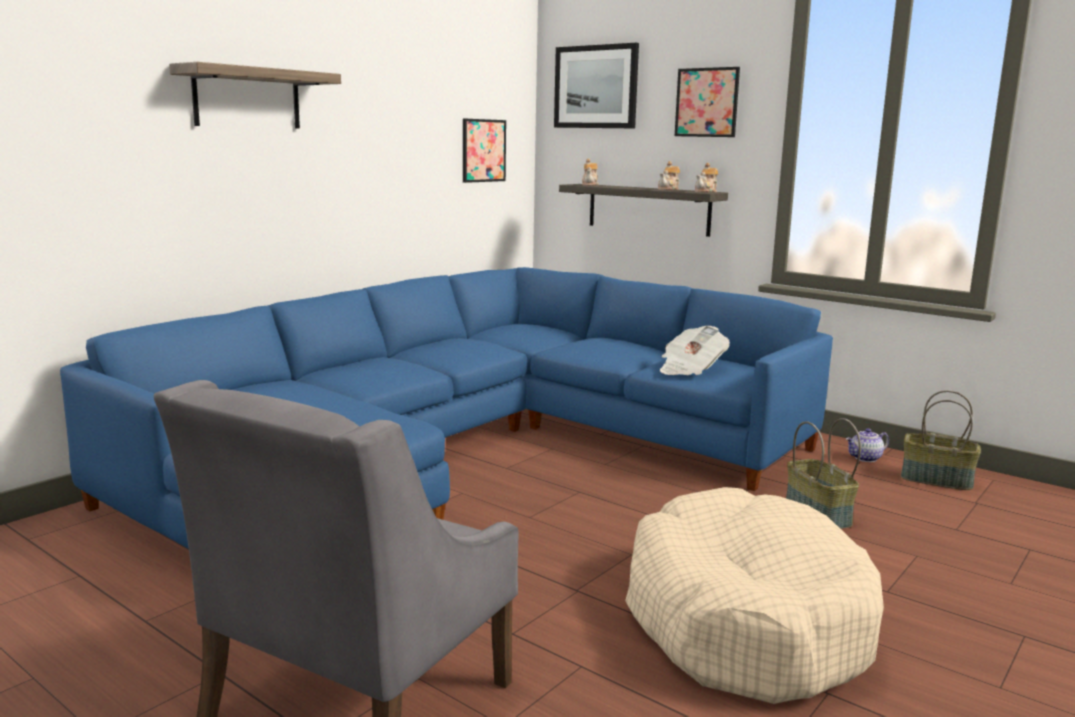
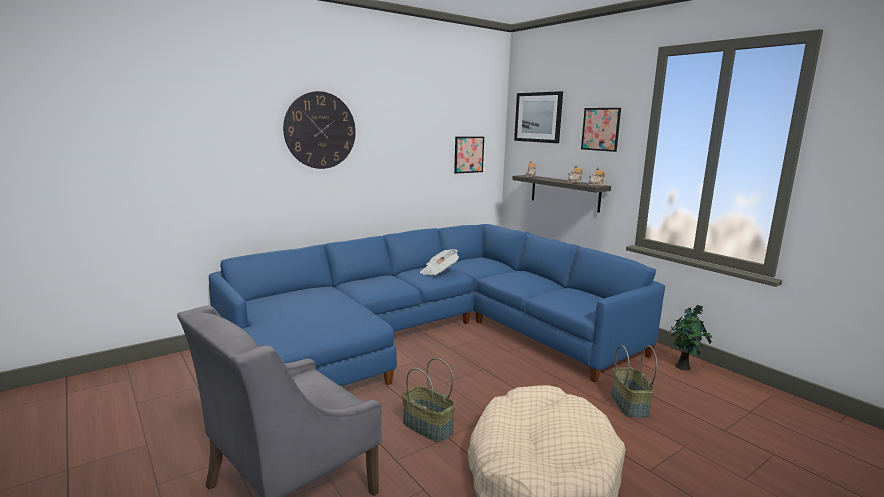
camera: 15 degrees right, 0 degrees up
shelf [169,62,341,129] -> wall clock [283,91,356,169]
newspaper [660,326,730,375] -> newspaper moved to [420,249,459,276]
teapot [846,428,889,462] -> potted plant [670,305,713,371]
basket [901,390,981,490] -> basket moved to [402,358,456,442]

